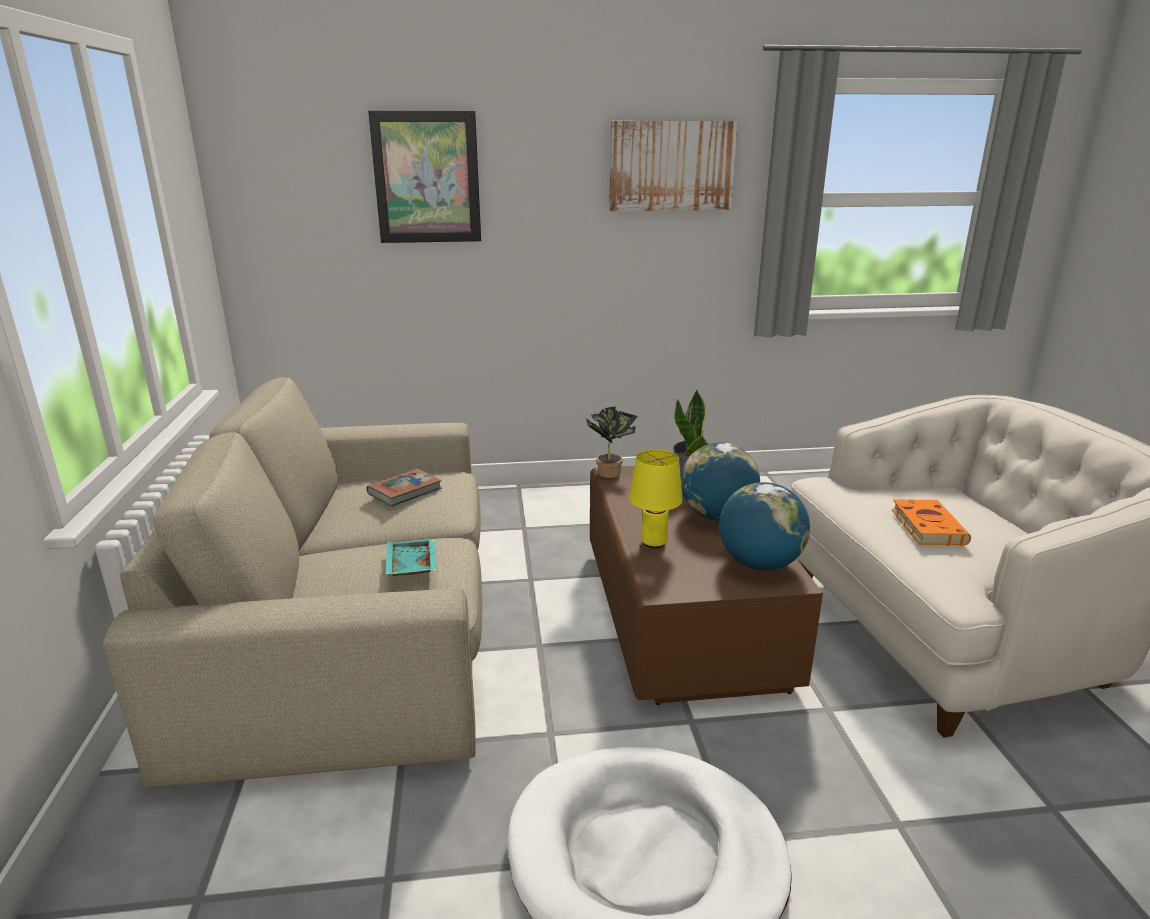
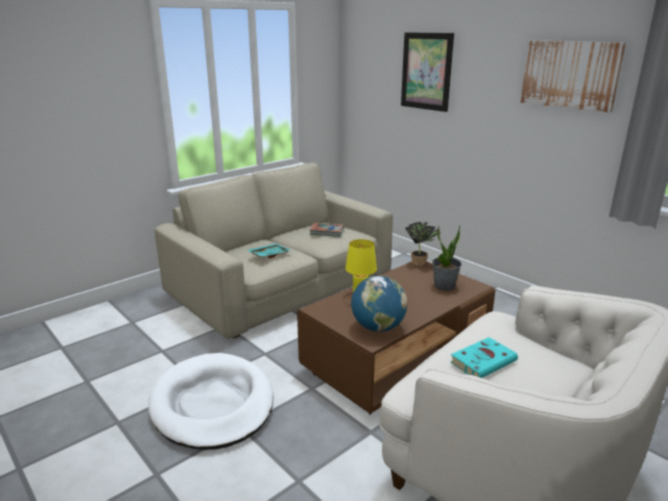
camera: 55 degrees right, 0 degrees up
globe [681,442,760,521] -> none
orange book [892,499,971,546] -> turquoise book [450,337,518,378]

